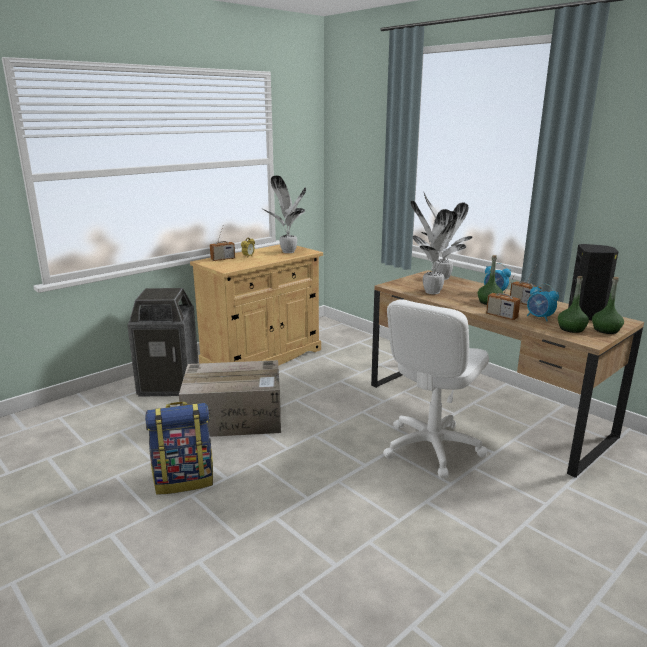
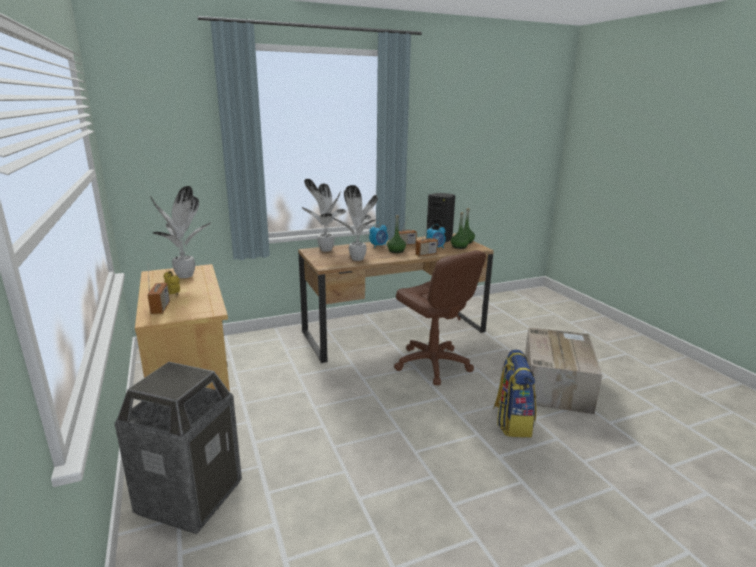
camera: 70 degrees left, 0 degrees up
backpack [145,402,213,495] -> backpack moved to [493,350,536,437]
cardboard box [179,360,281,437] -> cardboard box moved to [525,327,602,414]
white office chair [383,299,489,478] -> brown office chair [394,250,486,385]

